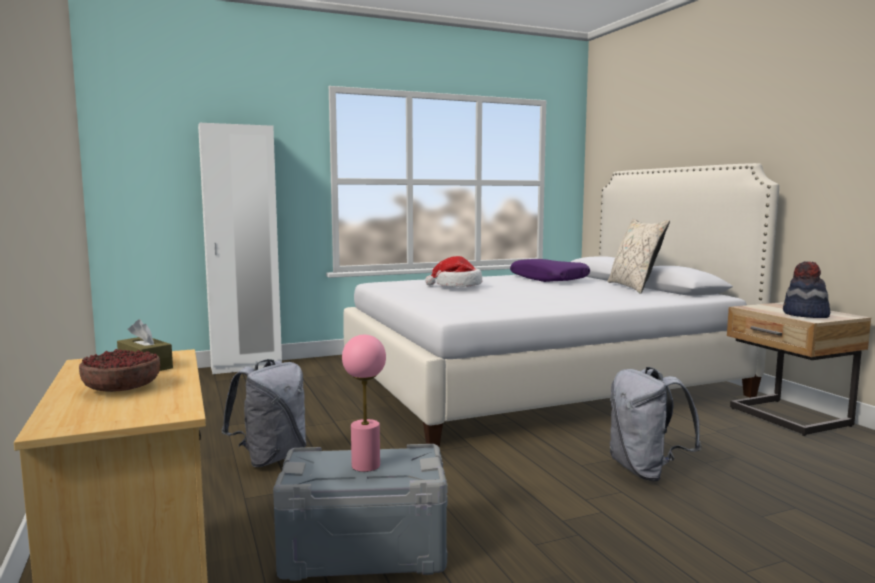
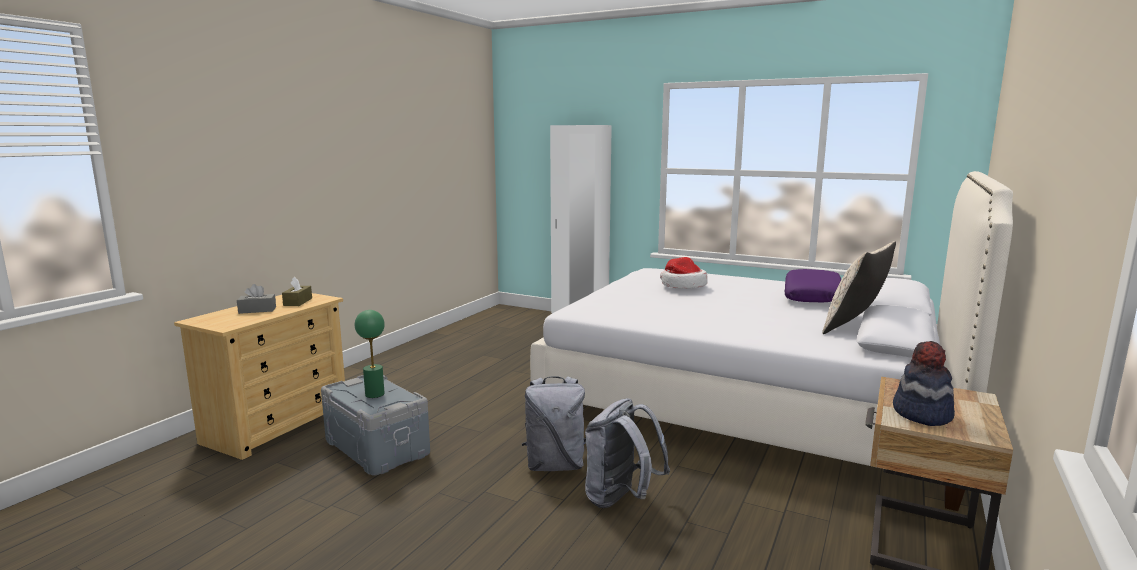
camera: 50 degrees right, 5 degrees up
bowl [79,349,160,392] -> grey tissue box [237,284,276,314]
grey backpack [221,359,307,467] -> grey backpack moved to [522,376,586,471]
pink table lamp [342,335,386,472] -> green table lamp [355,310,385,398]

